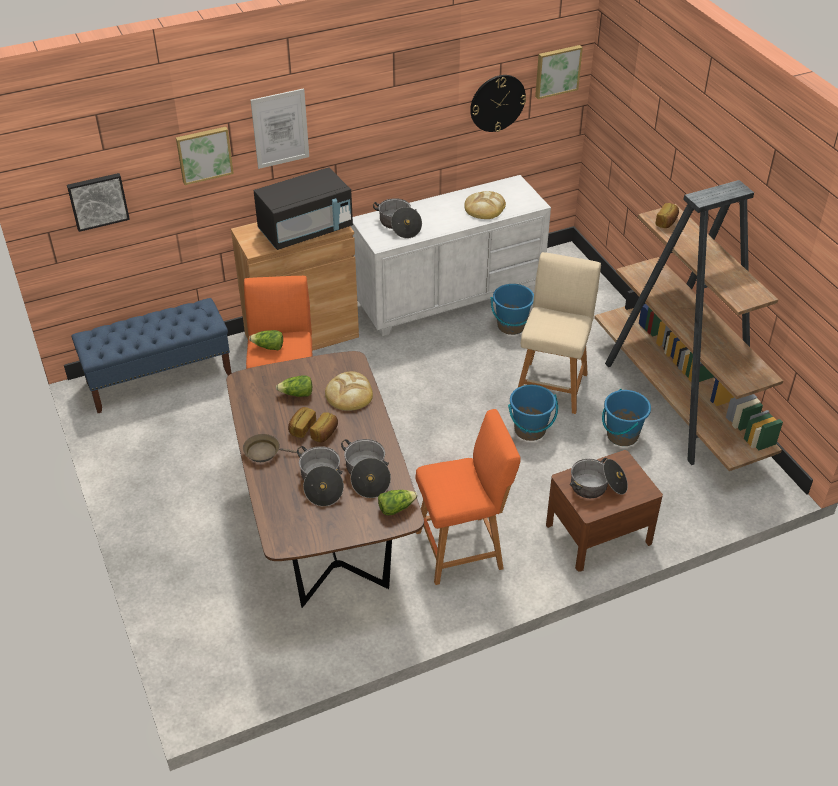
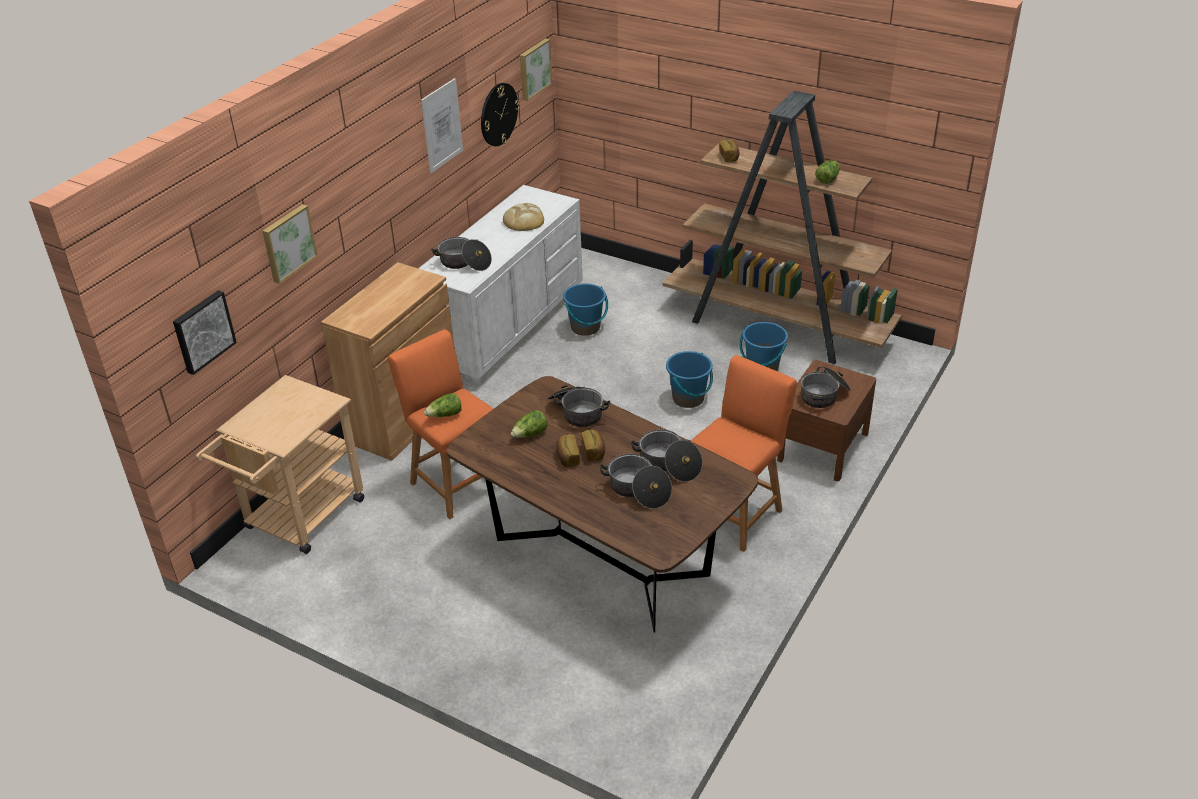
camera: 35 degrees left, 5 degrees down
blue bench [72,298,231,413] -> beige cart [196,375,364,554]
brown frying pan [243,434,304,462] -> none
picture [251,88,309,169] -> picture moved to [421,78,463,173]
black microwave [254,167,353,250] -> none
bread [325,371,373,411] -> cooking pot [547,385,610,427]
lettuce [378,490,417,515] -> lettuce moved to [815,161,840,184]
beige stool [518,252,601,414] -> none

